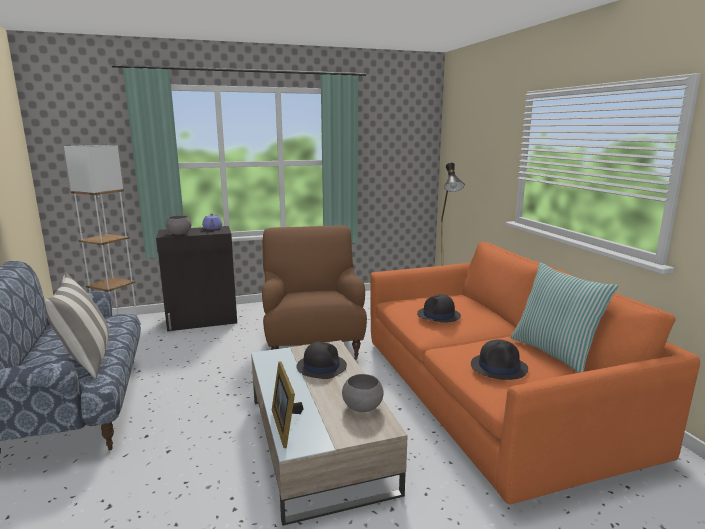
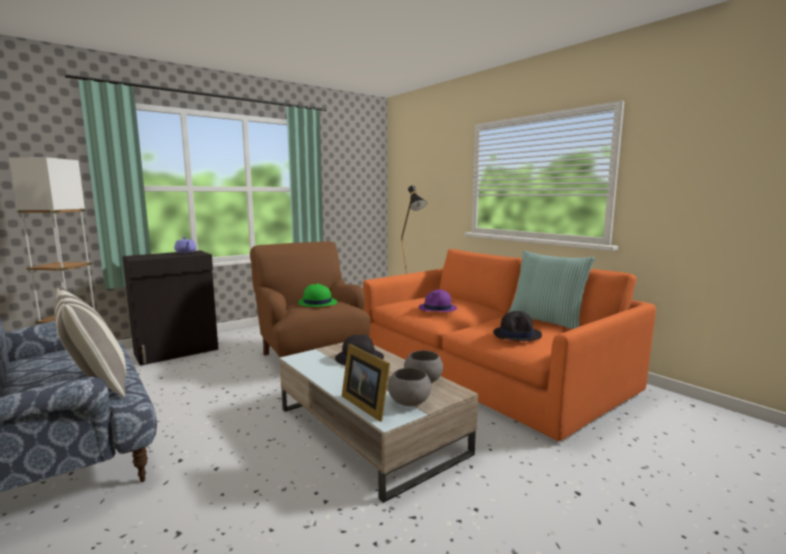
camera: 20 degrees left, 5 degrees down
grey bowl [166,215,191,235] -> grey bowl moved to [388,368,431,406]
black hat [417,294,461,323] -> purple hat [419,289,457,312]
none -> green hat [298,284,337,307]

